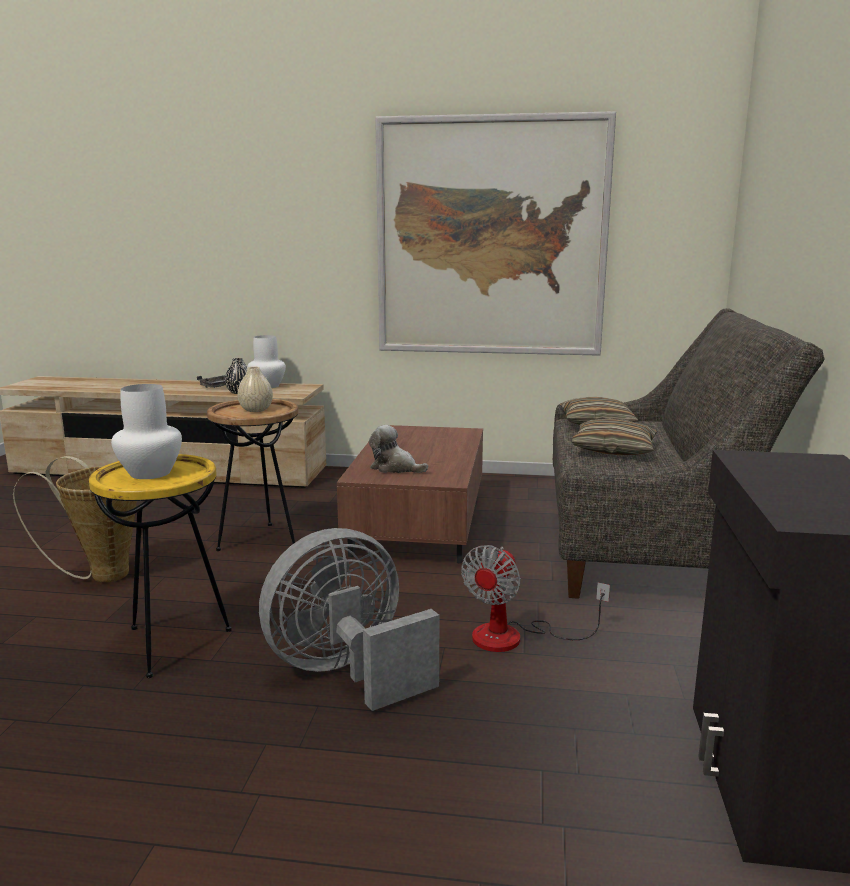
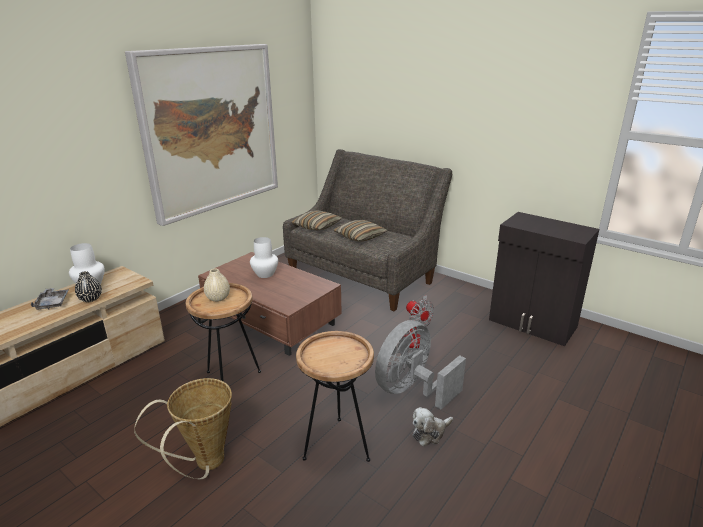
camera: 60 degrees left, 10 degrees up
yellow side table [89,454,232,678] -> brown side table [296,331,374,462]
white vase [111,384,182,479] -> white vase moved to [250,237,278,278]
grey fan [259,528,440,711] -> grey fan turned 45 degrees clockwise [375,320,466,410]
plush toy [369,425,428,473] -> plush toy moved to [412,407,453,446]

